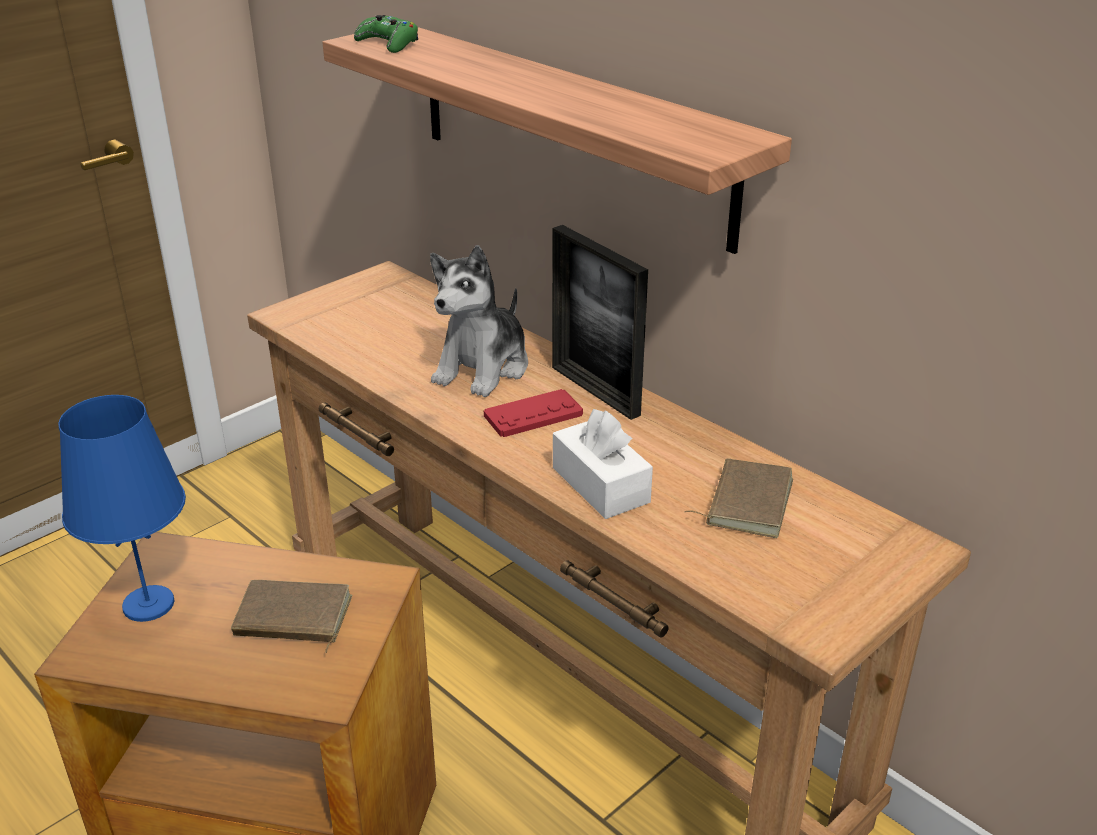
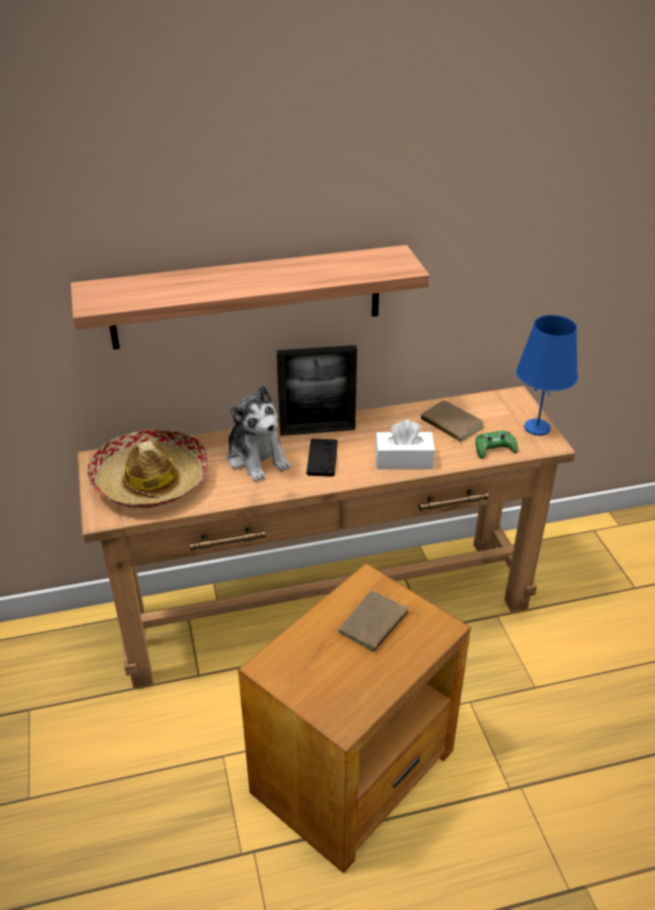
camera: 60 degrees left, 5 degrees up
blue table lamp [58,395,186,622] -> blue table lamp moved to [516,315,578,436]
green game controller [354,15,418,53] -> green game controller moved to [475,431,518,459]
red game controller [484,389,583,437] -> black game controller [307,439,338,477]
none -> hat [87,429,209,508]

